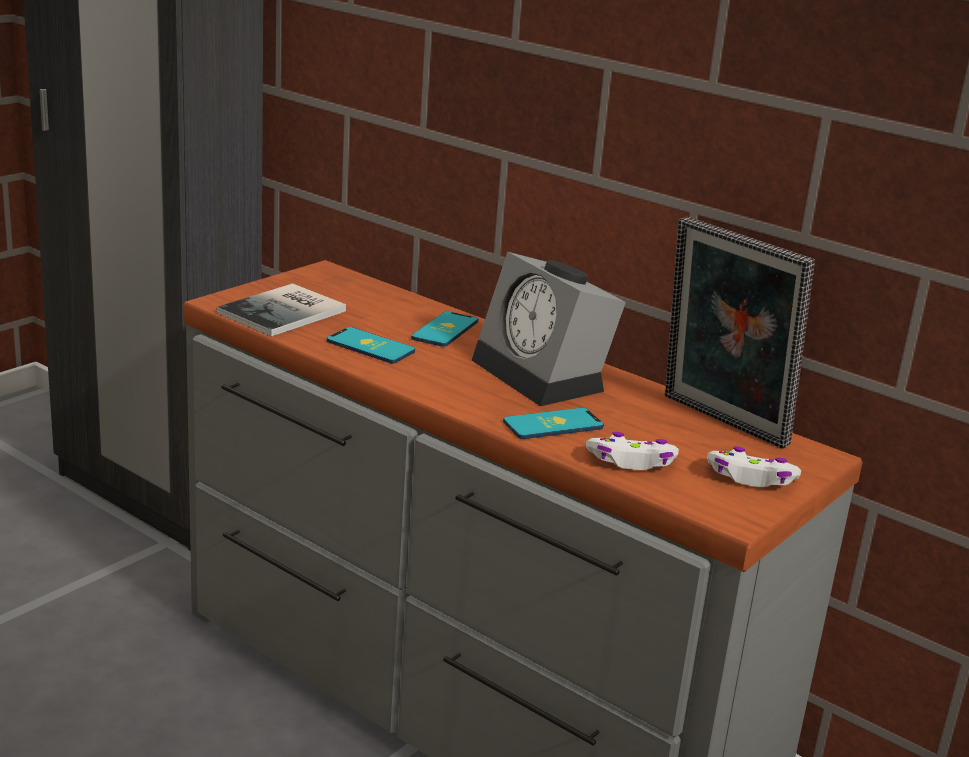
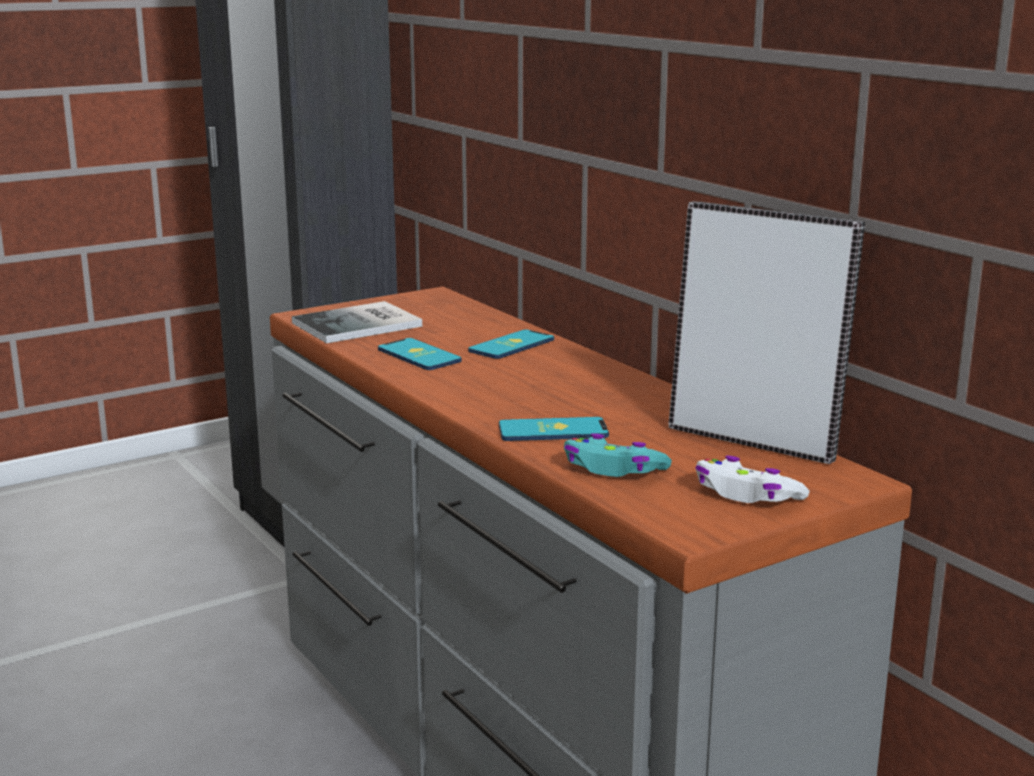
camera: 20 degrees right, 5 degrees down
alarm clock [472,252,626,406] -> none
white game controller [586,432,679,470] -> turquoise game controller [564,433,672,477]
picture frame [665,217,815,449] -> picture frame turned 150 degrees clockwise [668,201,865,464]

